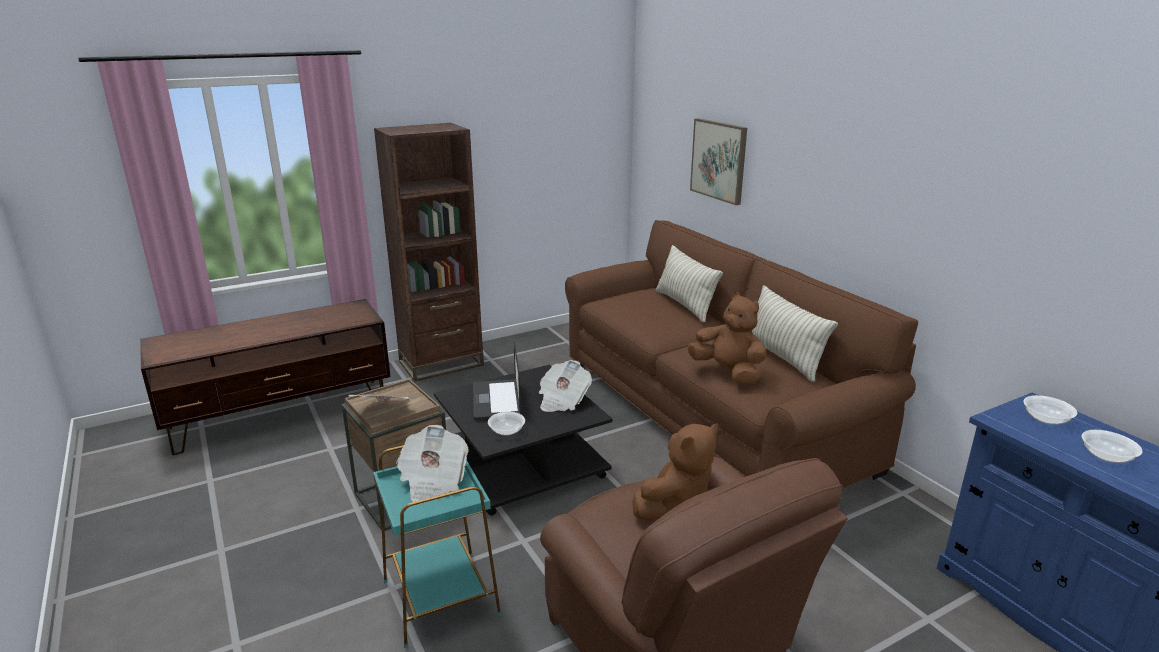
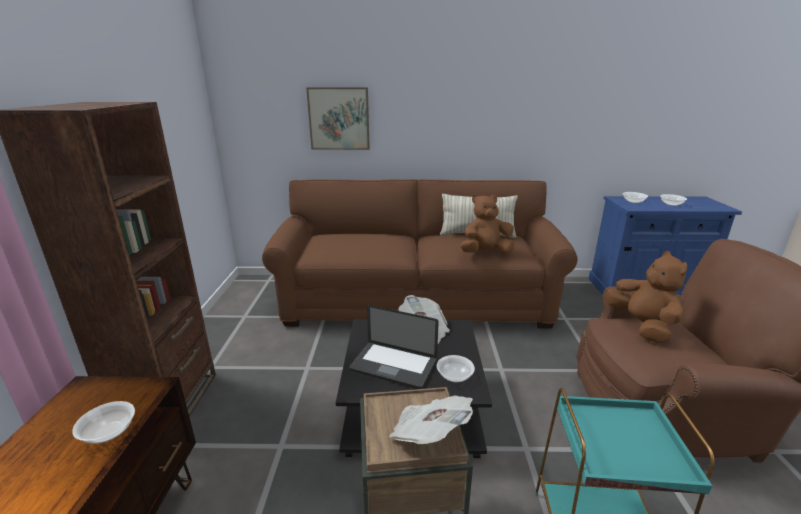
camera: 60 degrees left, 0 degrees up
newspaper [396,425,469,503] -> none
pillow [656,245,723,322] -> none
none -> bowl [72,401,135,444]

